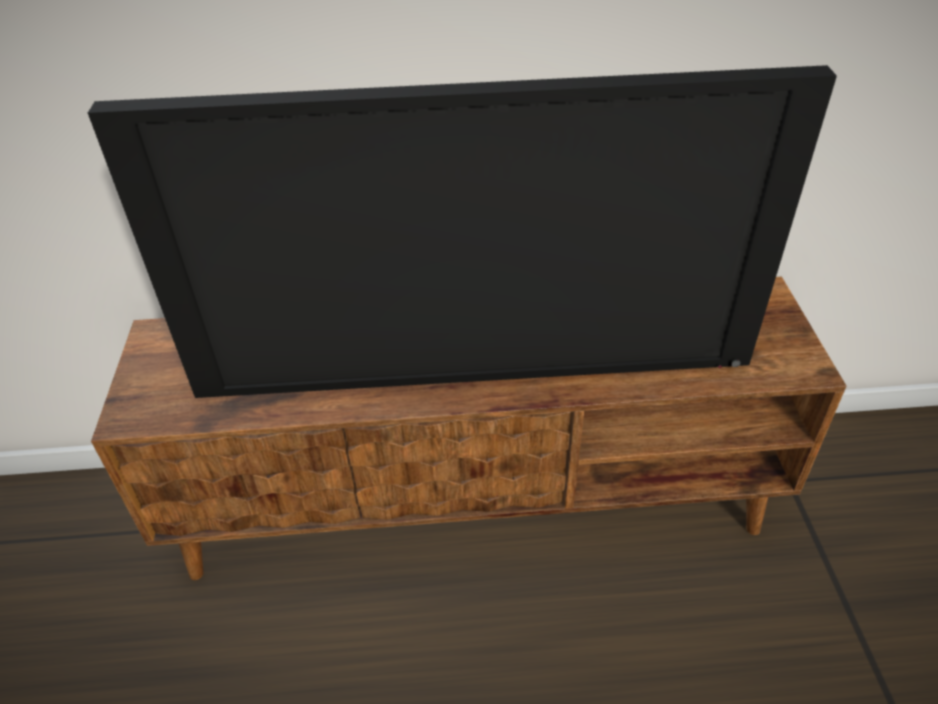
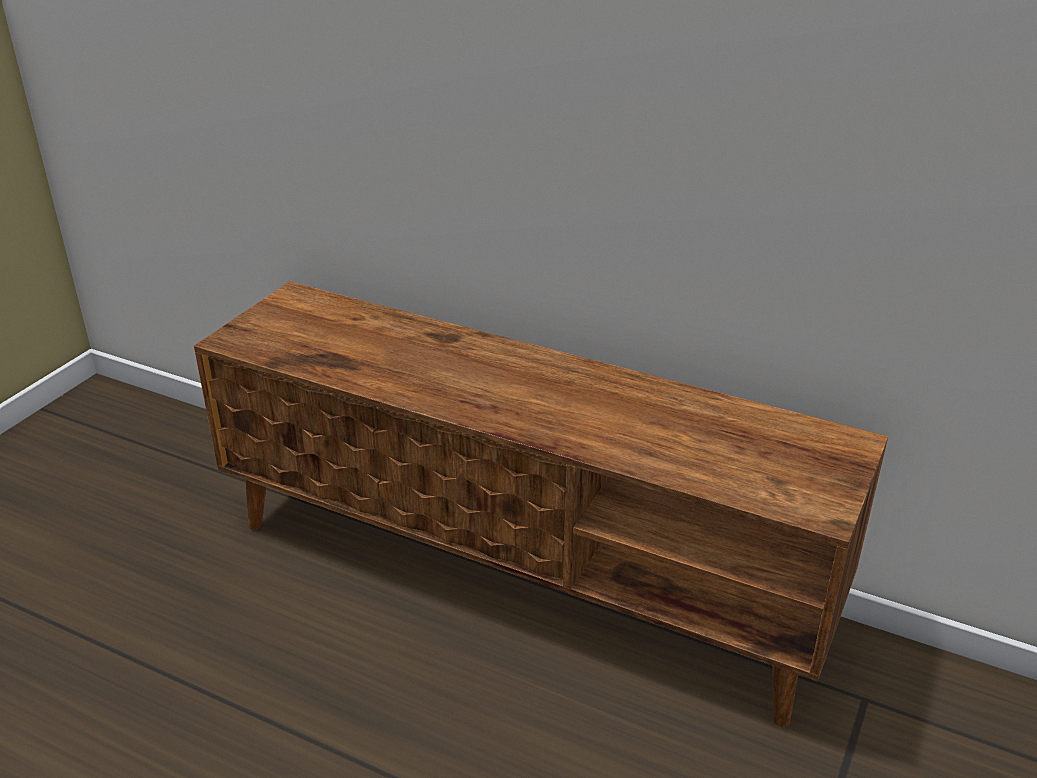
camera: 30 degrees right, 10 degrees down
television [88,65,837,398] -> none

